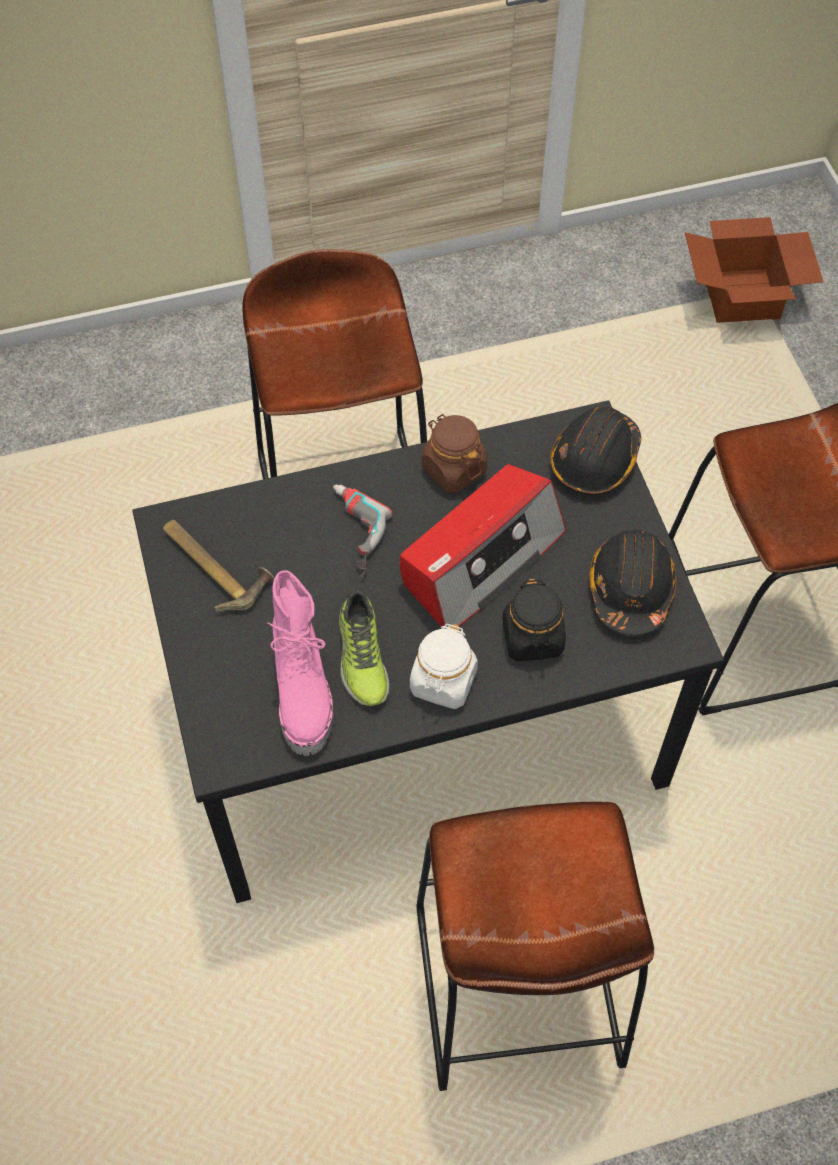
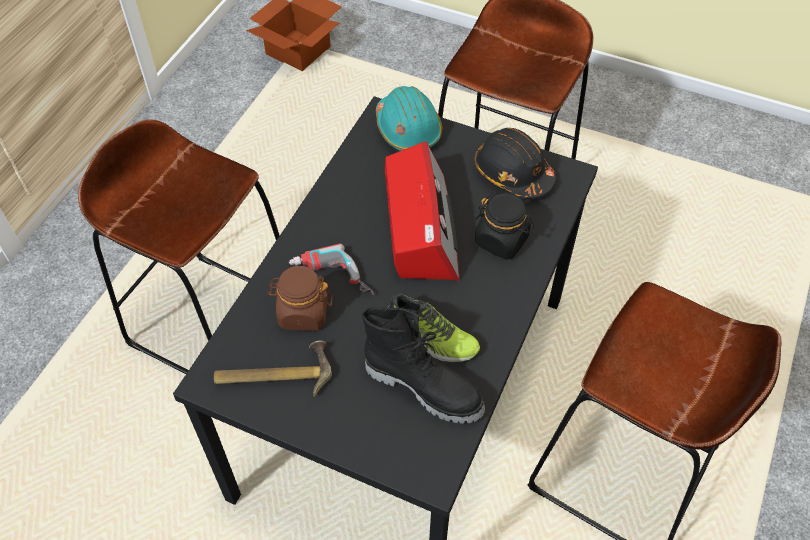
camera: 50 degrees left, 5 degrees down
pink boot [268,570,334,756] -> black boot [361,307,485,424]
white jar [410,624,478,709] -> none
brown jar [422,414,487,493] -> brown jar moved to [267,266,333,330]
black hard hat [550,407,641,495] -> turquoise hard hat [376,86,442,151]

